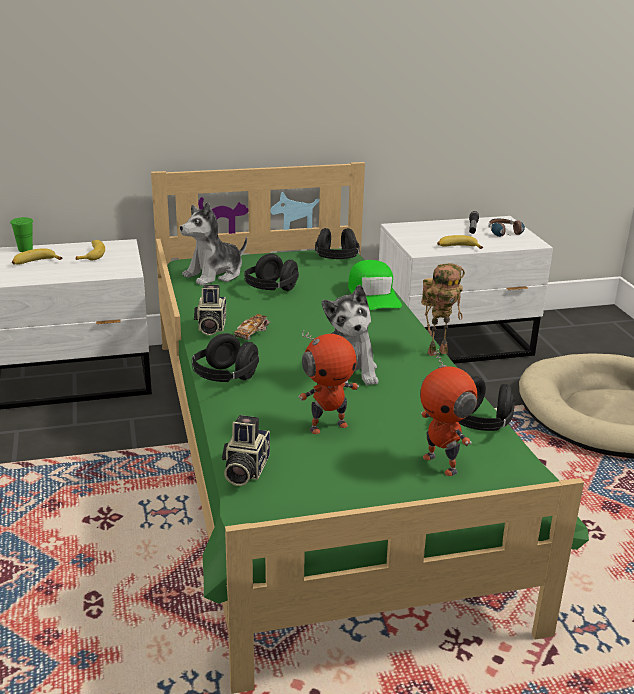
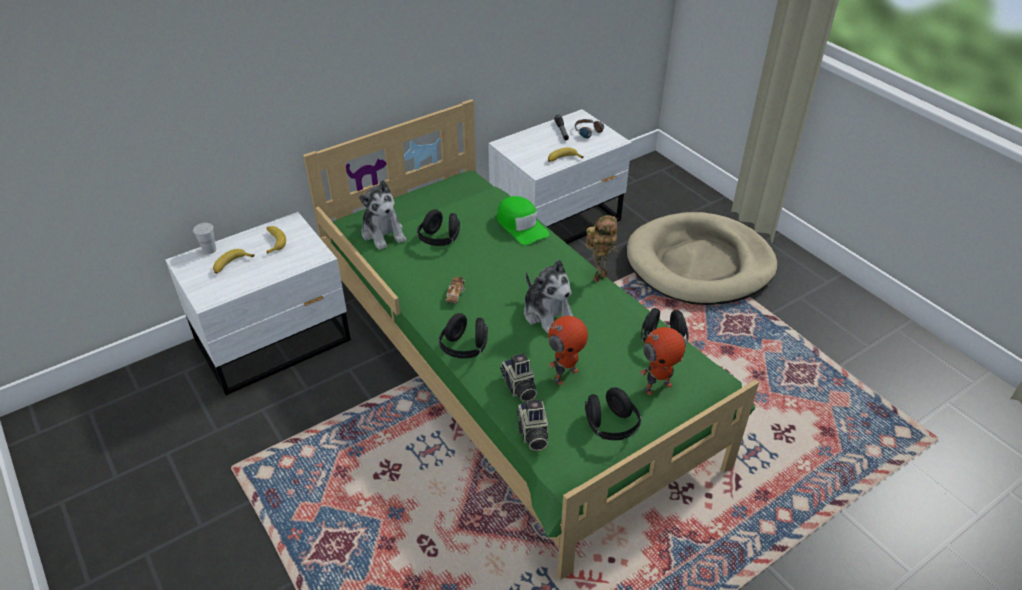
camera: 20 degrees left, 15 degrees up
green cup [10,217,33,252] -> white cup [193,223,216,254]
plush toy [180,202,247,286] -> plush toy turned 60 degrees counterclockwise [359,180,406,250]
camera [194,285,226,335] -> camera moved to [500,353,537,402]
black headphones [315,228,360,259] -> black headphones moved to [585,387,642,441]
toy robot [420,349,477,476] -> toy robot turned 60 degrees counterclockwise [639,327,686,395]

